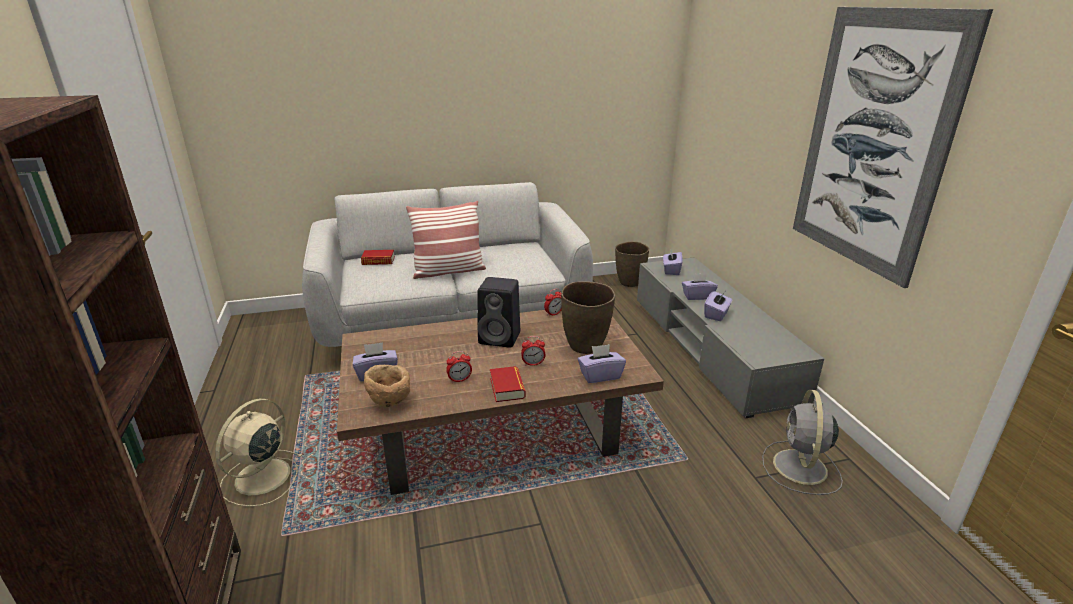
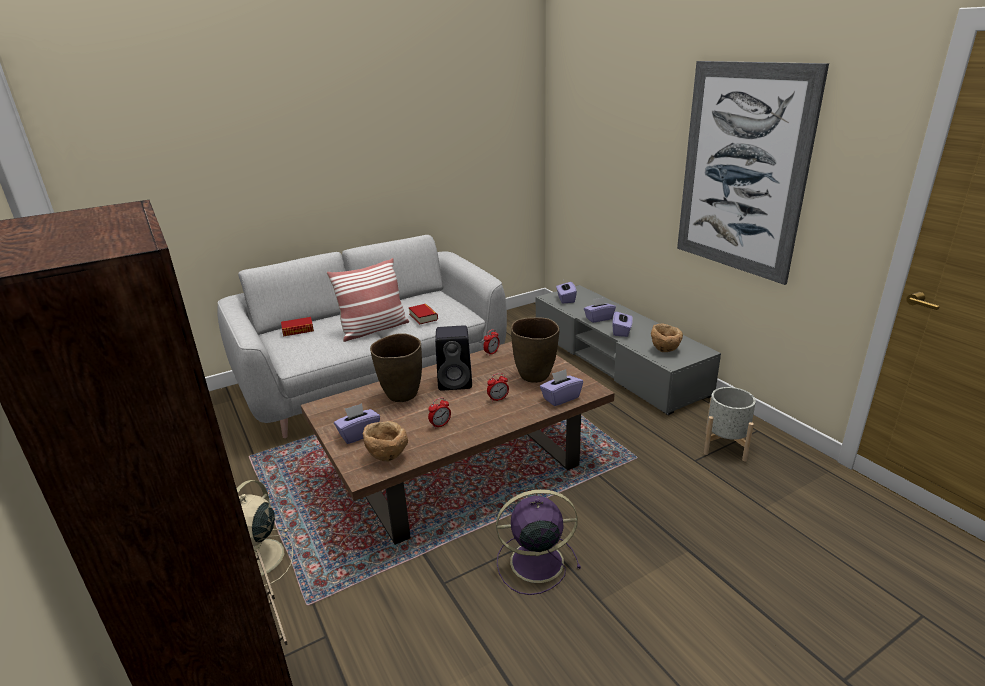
camera: 15 degrees left, 0 degrees up
book [490,366,525,402] -> book moved to [408,304,438,325]
brown vase [615,241,649,287] -> brown vase moved to [370,333,422,402]
grey fan [762,390,843,495] -> grey planter [704,387,756,462]
none -> purple fan [496,489,581,595]
none -> brown bowl [651,324,683,352]

